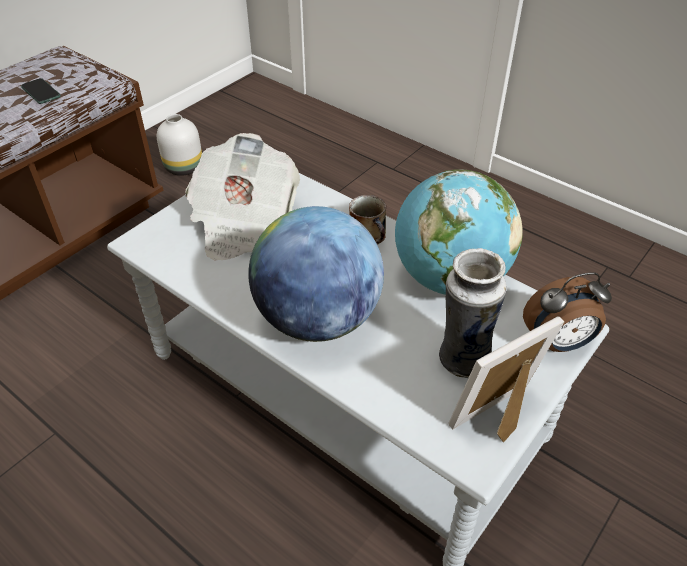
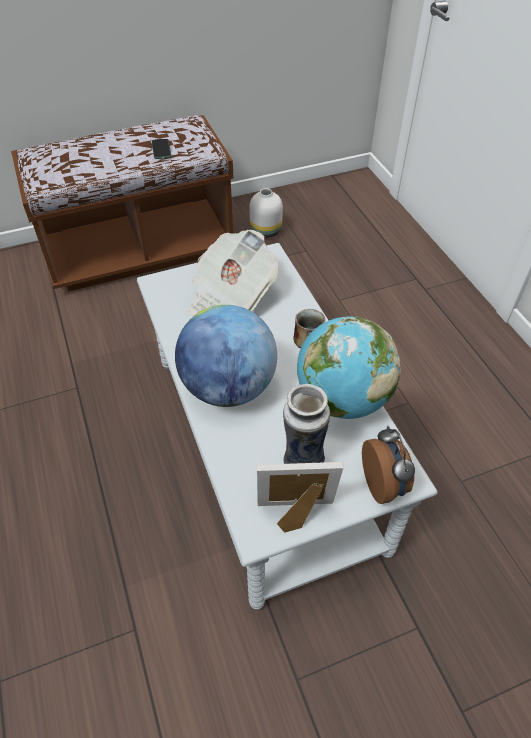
camera: 30 degrees right, 5 degrees up
alarm clock [523,272,612,352] -> alarm clock turned 120 degrees counterclockwise [362,426,415,504]

